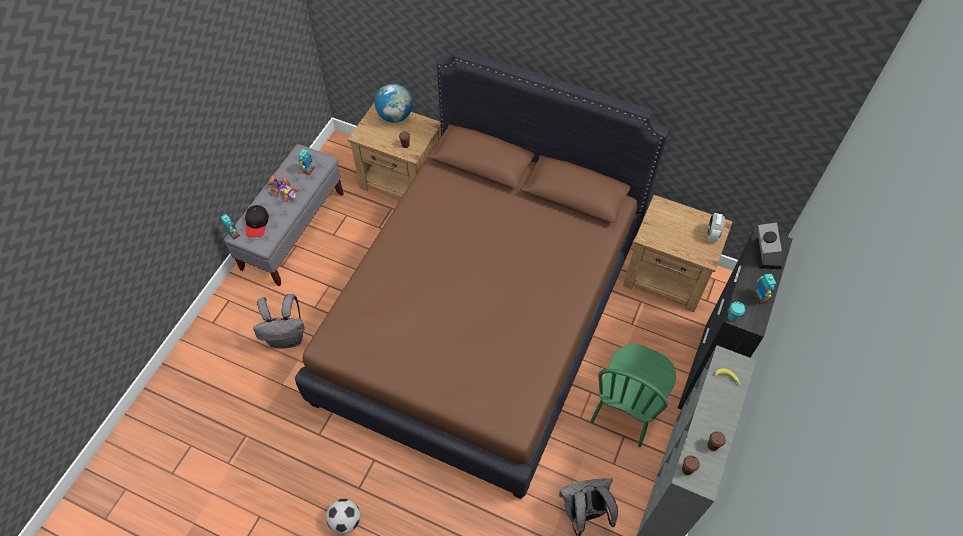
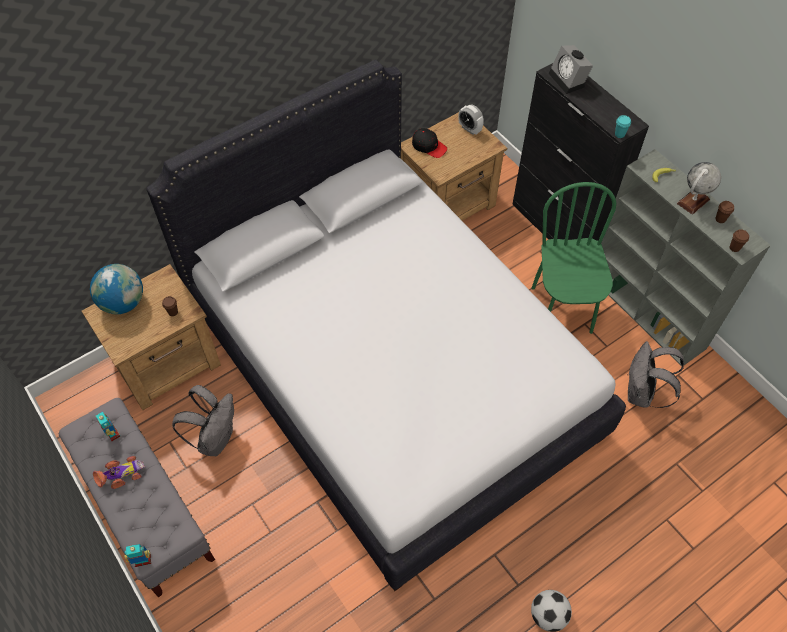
camera: 60 degrees left, 0 degrees up
black cap [245,205,269,237] -> black cap moved to [412,128,447,158]
grey backpack [253,294,305,349] -> grey backpack moved to [172,385,234,456]
brown bed [295,49,669,499] -> white bed [147,60,626,591]
green chair [590,344,676,447] -> green chair turned 150 degrees counterclockwise [531,182,616,334]
toy robot [753,274,776,304] -> none
alarm clock [755,223,782,269] -> alarm clock turned 150 degrees counterclockwise [549,45,593,94]
none -> globe [677,162,721,215]

